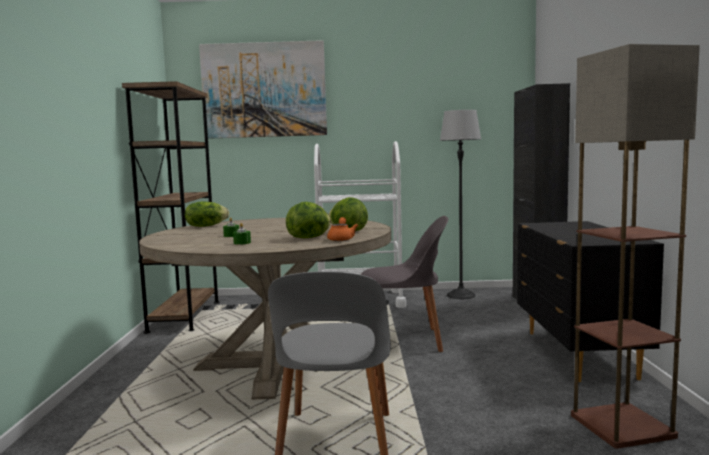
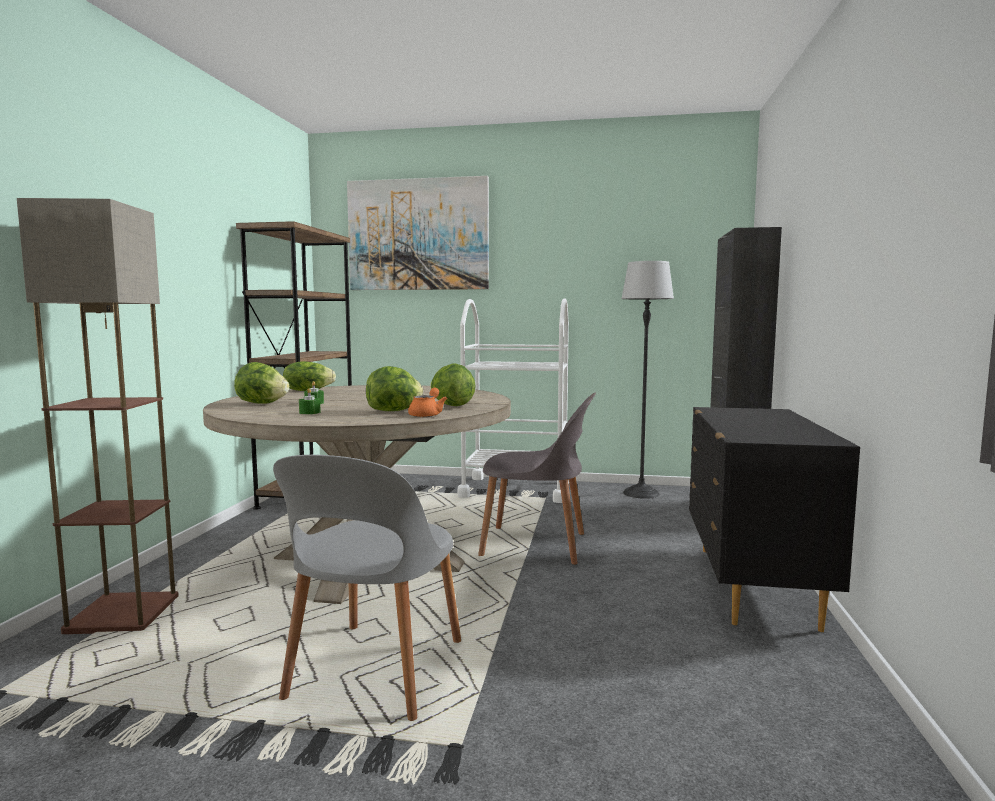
camera: 10 degrees right, 0 degrees up
floor lamp [571,44,700,449] -> floor lamp moved to [17,198,179,634]
none -> lettuce [234,362,289,404]

